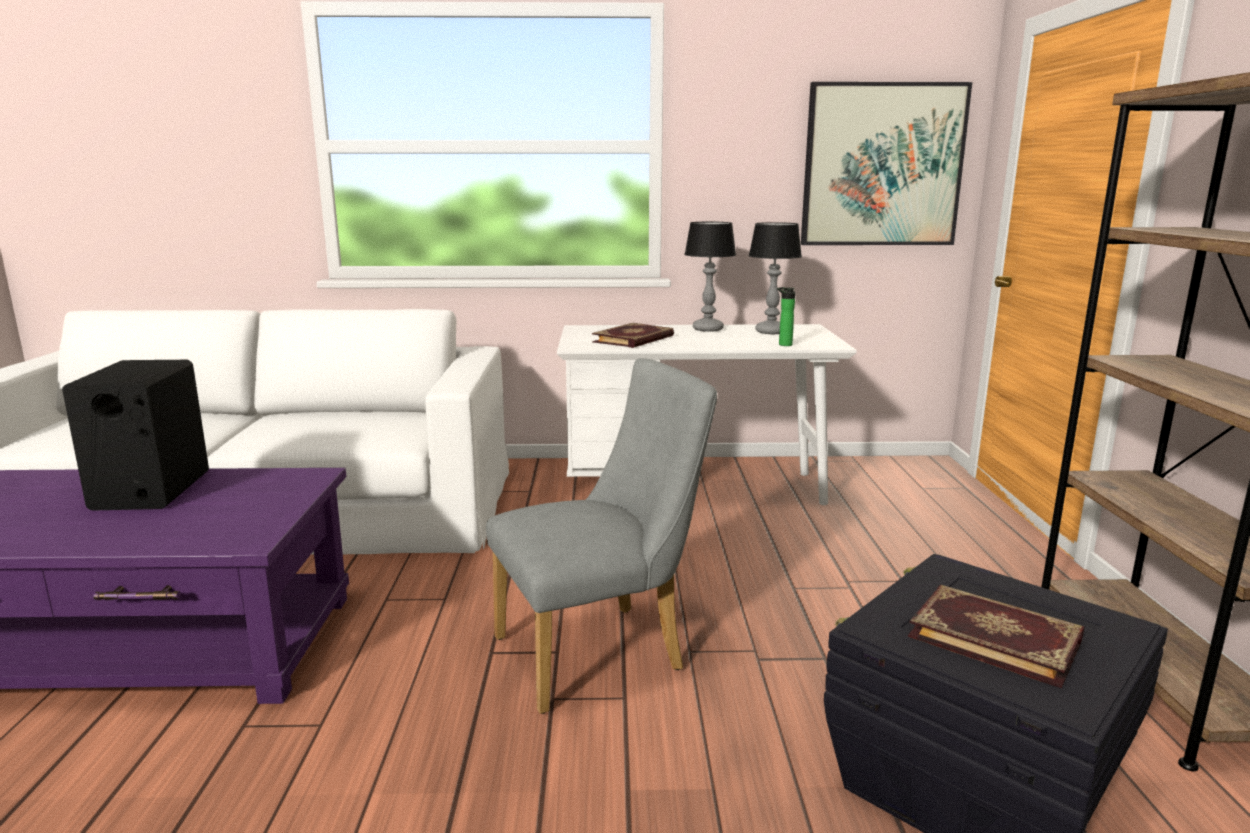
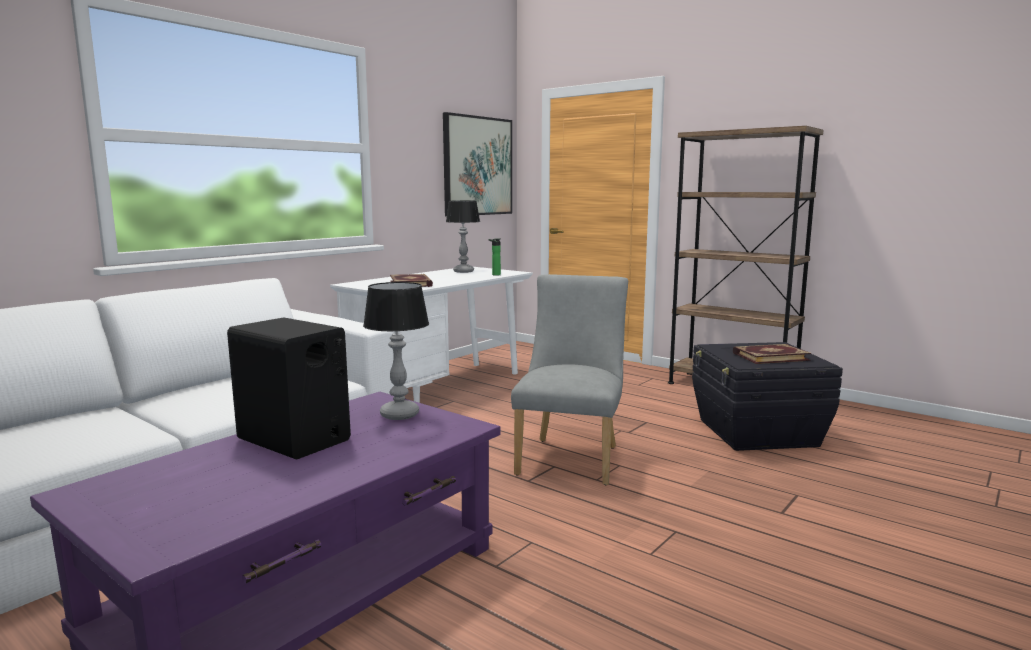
camera: 50 degrees left, 5 degrees down
table lamp [684,222,736,332] -> table lamp moved to [363,282,429,420]

